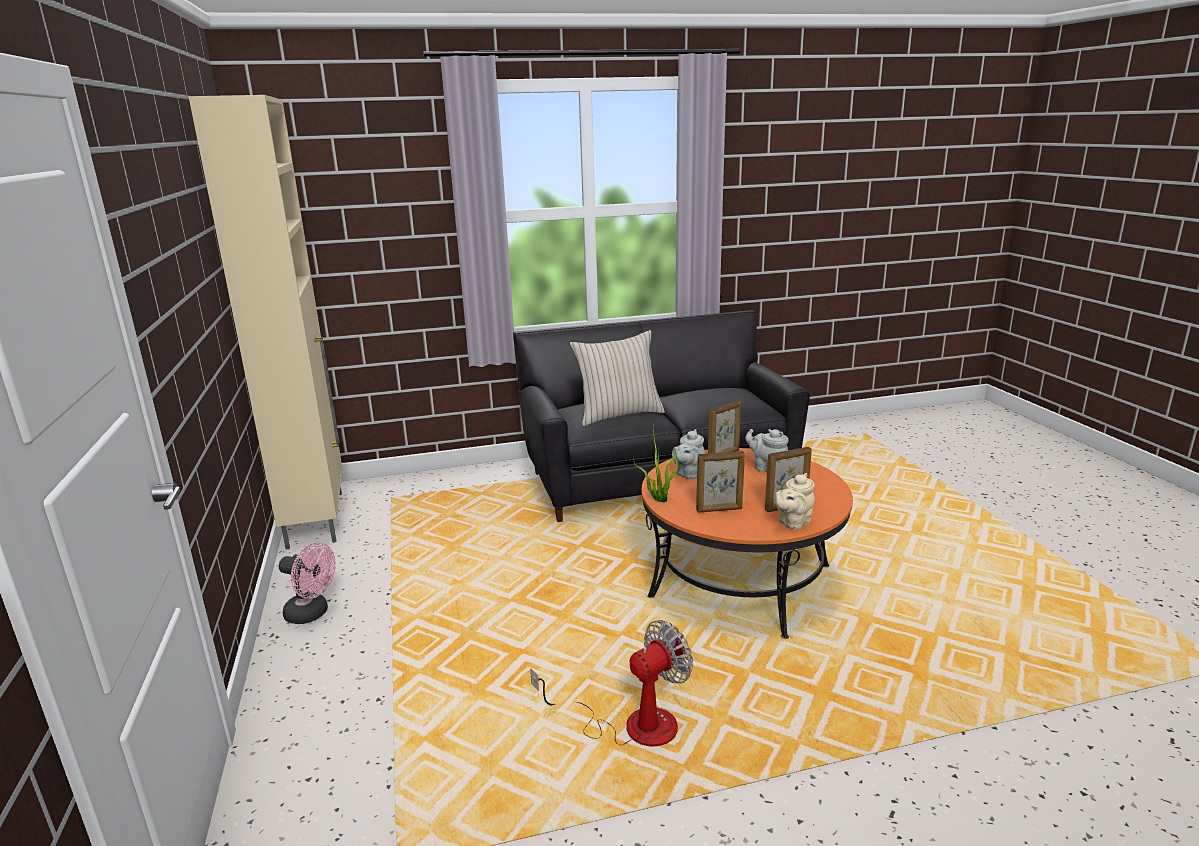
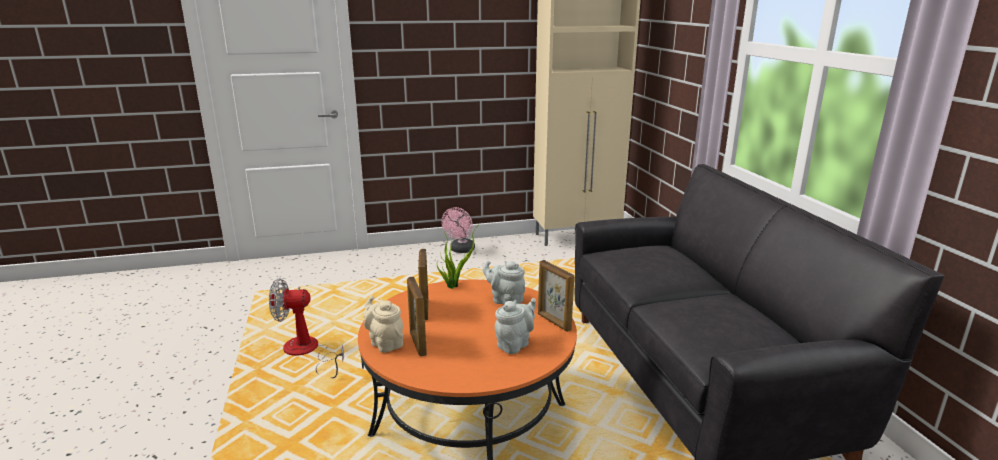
camera: 90 degrees right, 0 degrees up
fan [530,620,693,747] -> fan turned 120 degrees clockwise [269,278,344,378]
beige pillow [570,330,665,426] -> none

